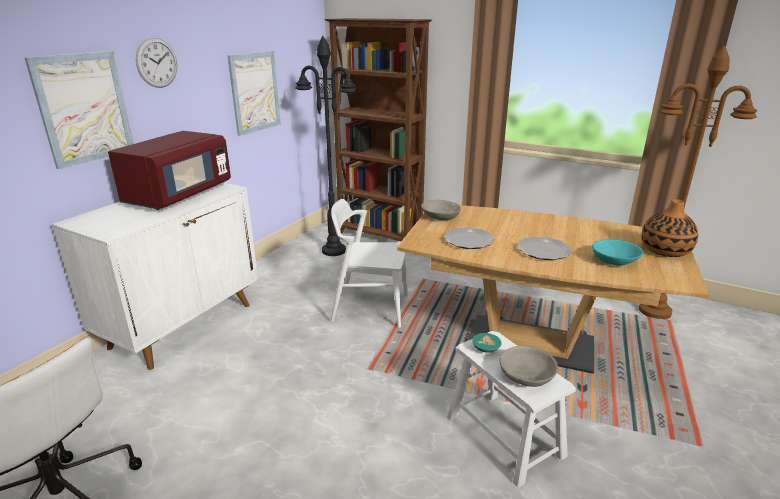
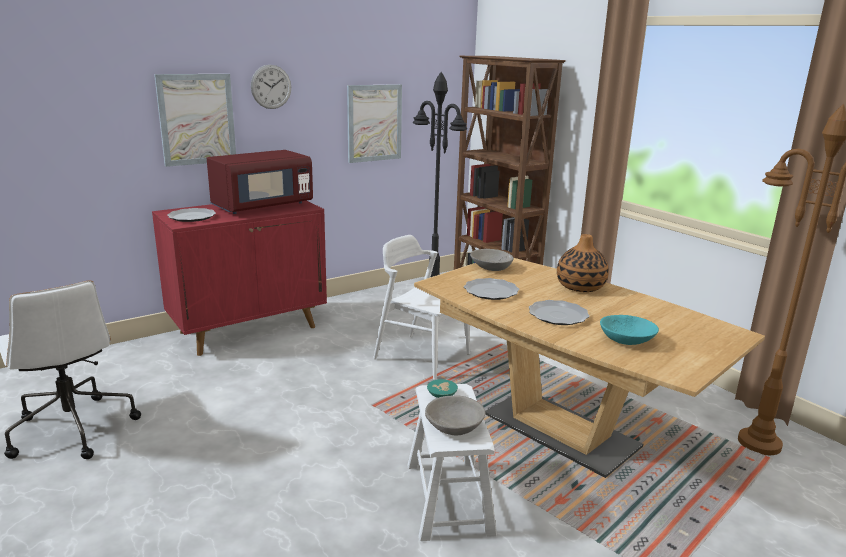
camera: 25 degrees right, 5 degrees down
white cabinet [52,182,258,370] -> red cabinet [152,201,327,356]
vase [642,199,698,257] -> vase moved to [557,234,609,292]
none -> plate [167,208,216,222]

